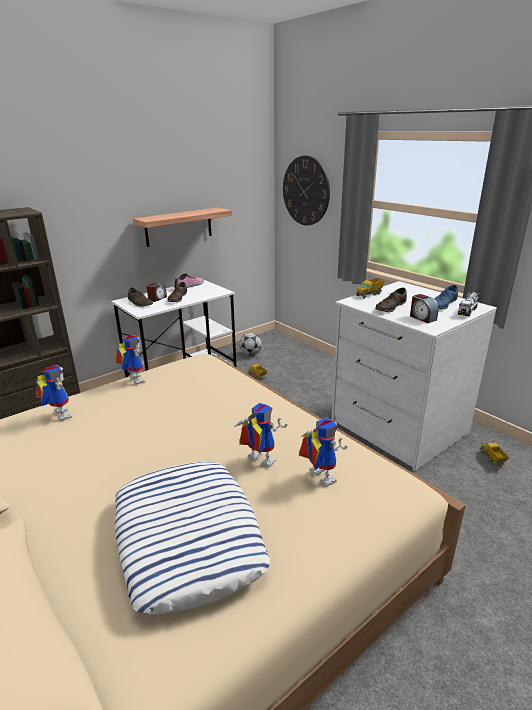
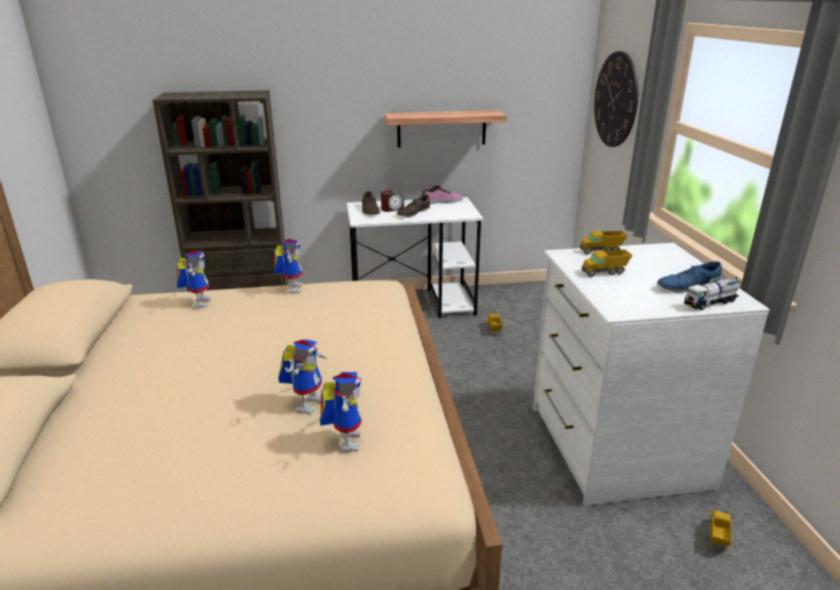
camera: 30 degrees right, 0 degrees up
pillow [115,462,270,615] -> none
toy robot [234,403,287,467] -> toy robot turned 45 degrees clockwise [278,339,327,414]
football [239,333,262,355] -> none
brown shoe [375,288,407,312] -> toy truck [581,250,633,277]
alarm clock [410,294,439,323] -> none

